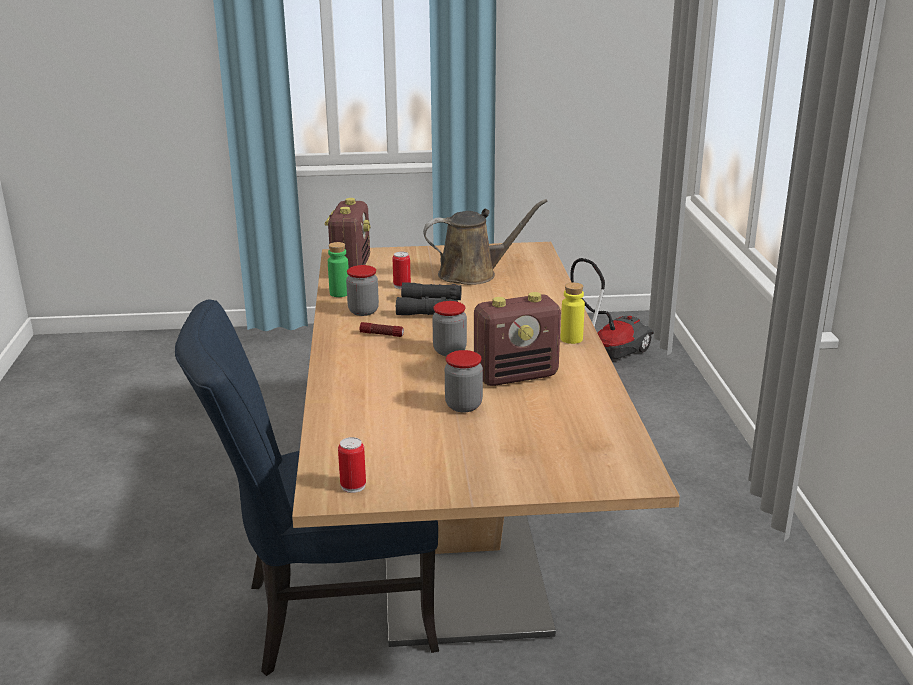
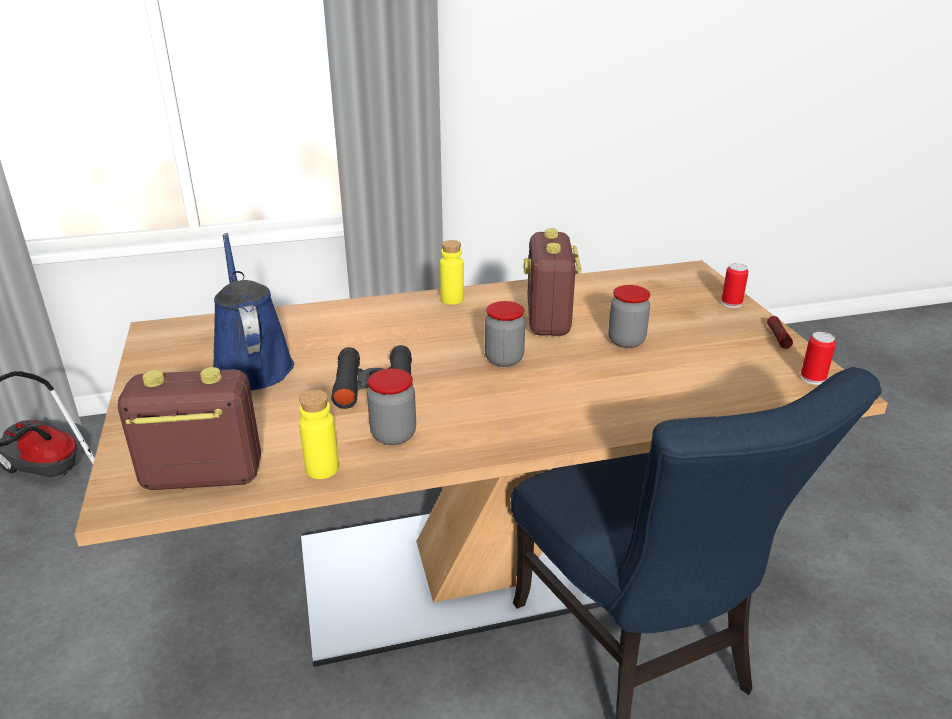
camera: 100 degrees left, 5 degrees up
green bottle [328,242,349,297] -> yellow bottle [299,390,339,479]
flashlight [360,322,404,337] -> flashlight moved to [767,316,793,349]
can [392,251,411,289] -> can moved to [721,263,748,308]
brown watering can [423,199,548,285] -> blue watering can [213,233,294,390]
radio [474,292,561,386] -> radio turned 150 degrees counterclockwise [523,228,582,336]

